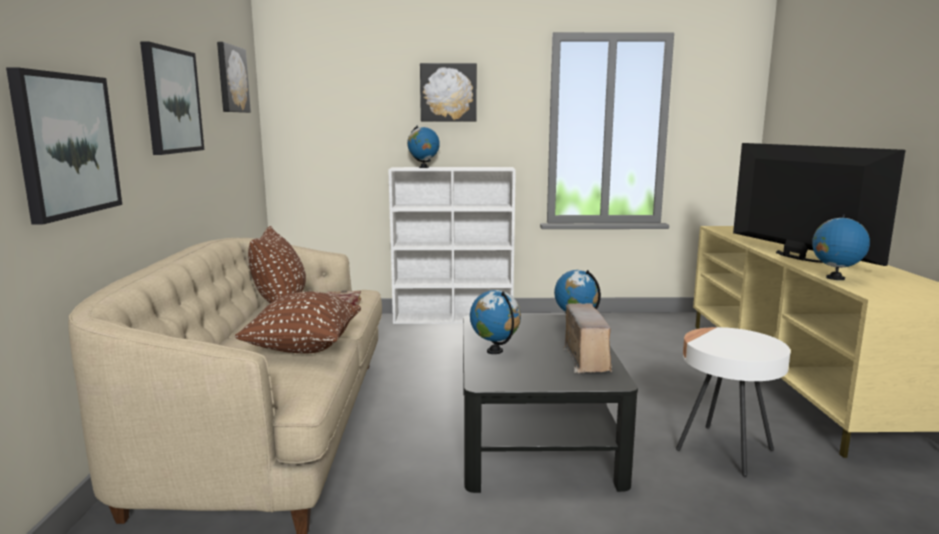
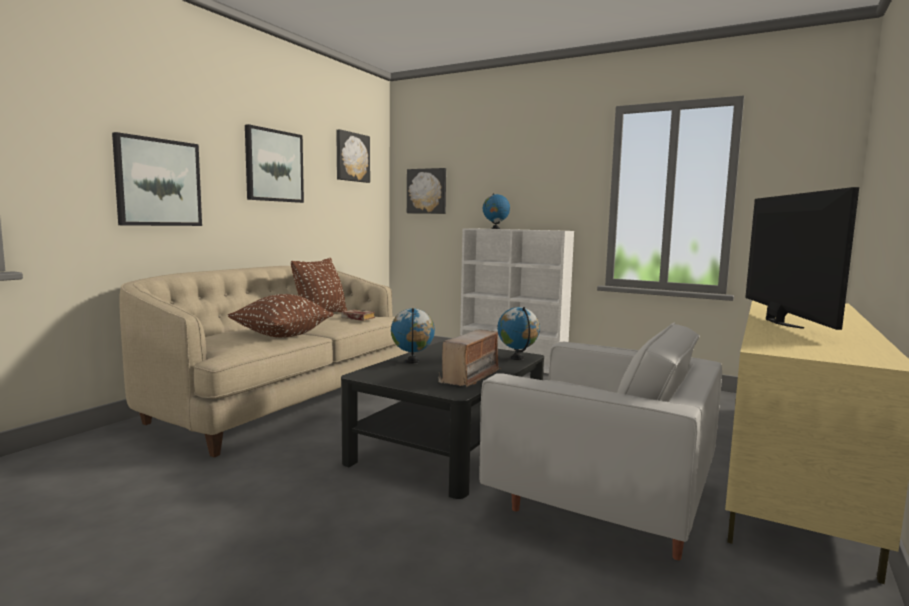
camera: 30 degrees right, 5 degrees down
picture [420,63,477,122] -> picture moved to [407,168,446,214]
white side table [676,327,791,477] -> white armchair [479,322,722,560]
globe [812,214,870,280] -> none

